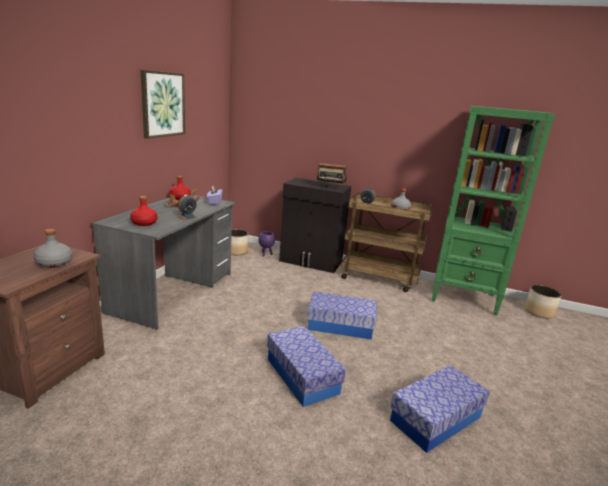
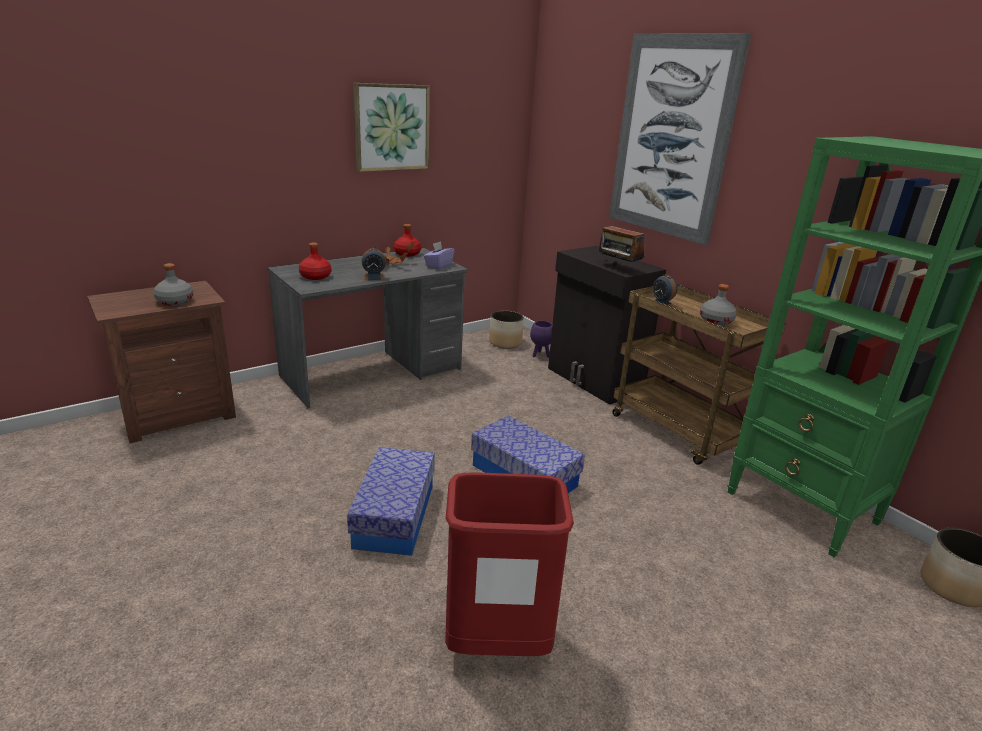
camera: 35 degrees right, 5 degrees up
storage box [390,365,490,453] -> red trash can [445,472,574,656]
none -> picture [609,33,751,245]

